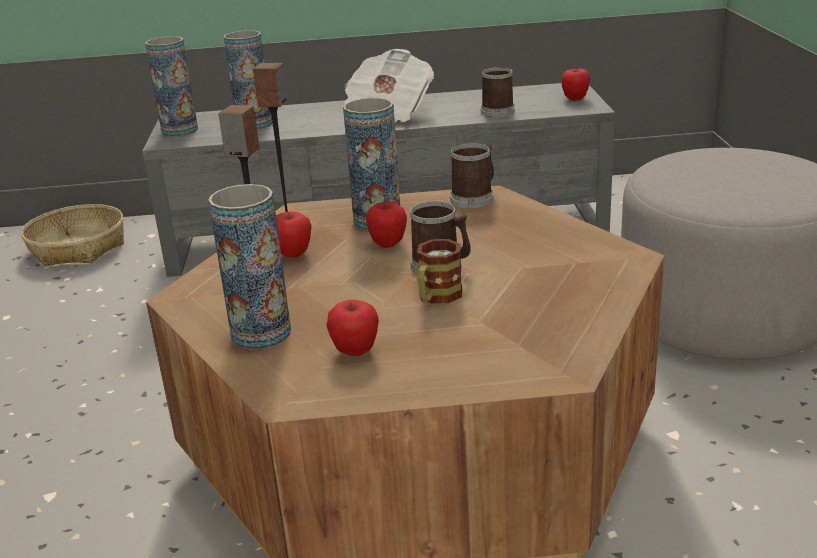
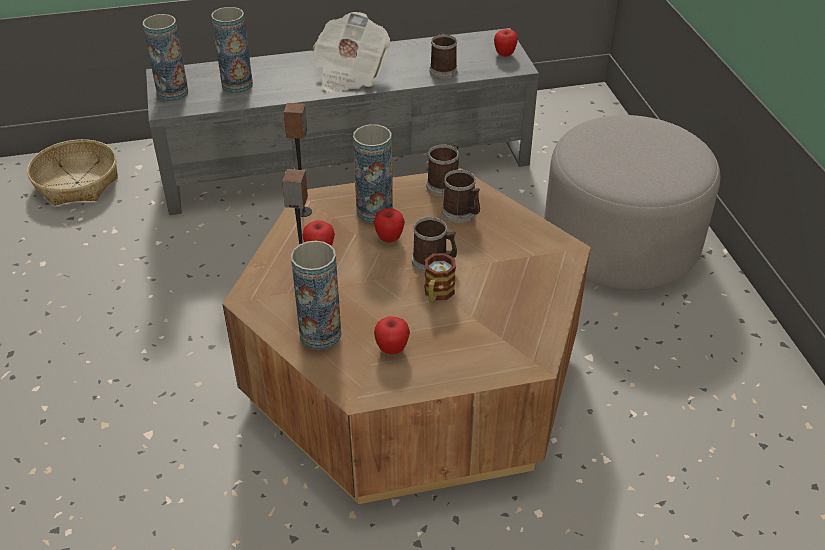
camera: 10 degrees left, 15 degrees up
none -> mug [442,170,480,223]

